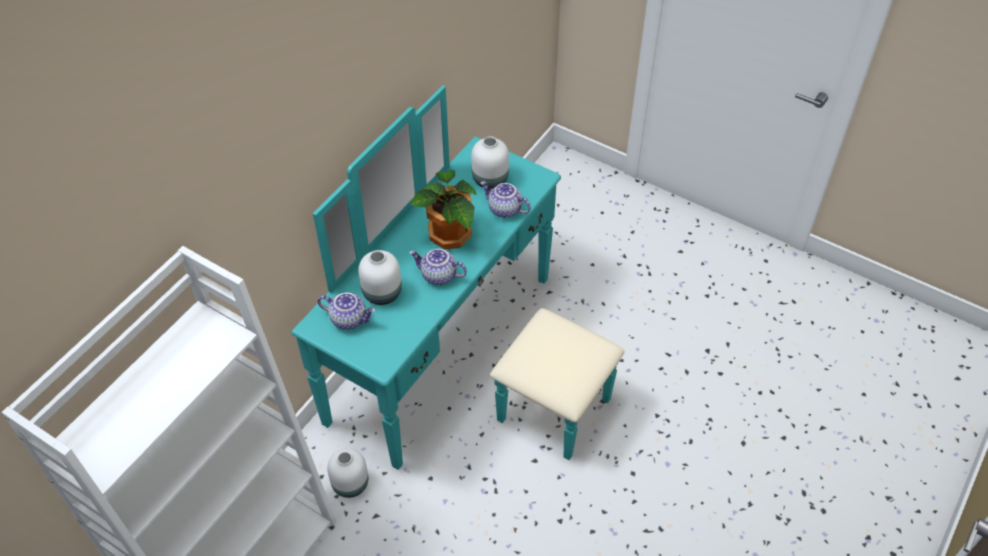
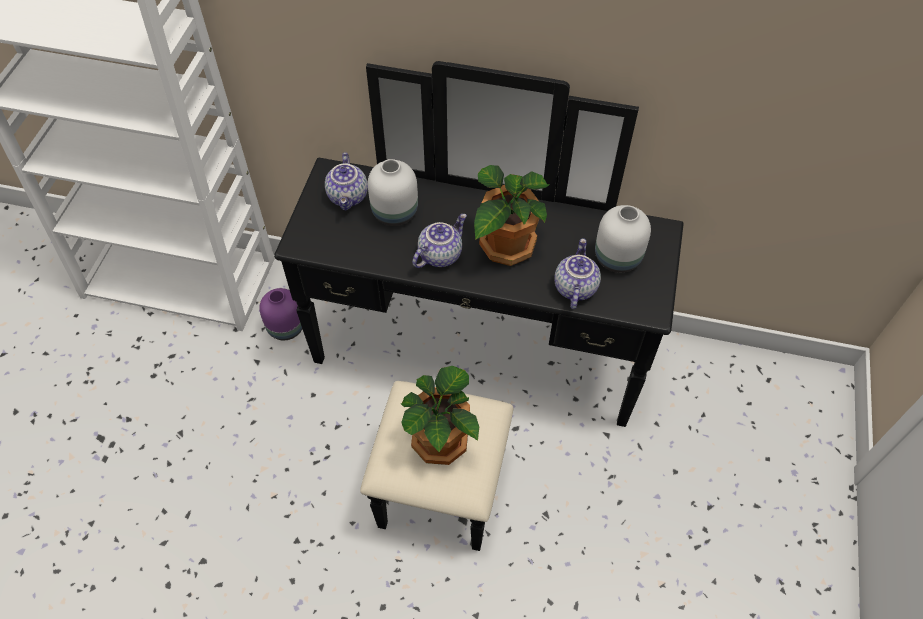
camera: 70 degrees right, 5 degrees up
turquoise dresser [291,85,625,470] -> black dresser [274,61,684,551]
white vase [327,448,368,498] -> purple vase [259,288,302,340]
teapot [409,249,467,285] -> teapot turned 45 degrees clockwise [412,214,467,268]
none -> potted plant [401,366,479,465]

